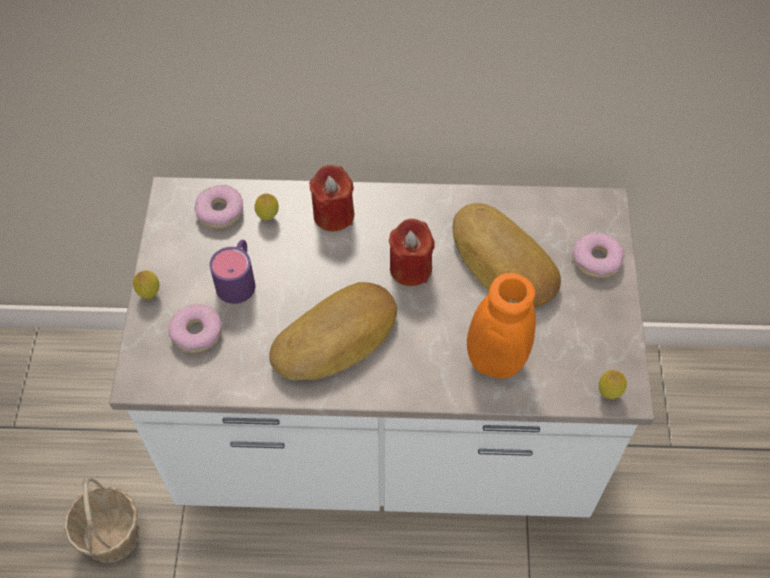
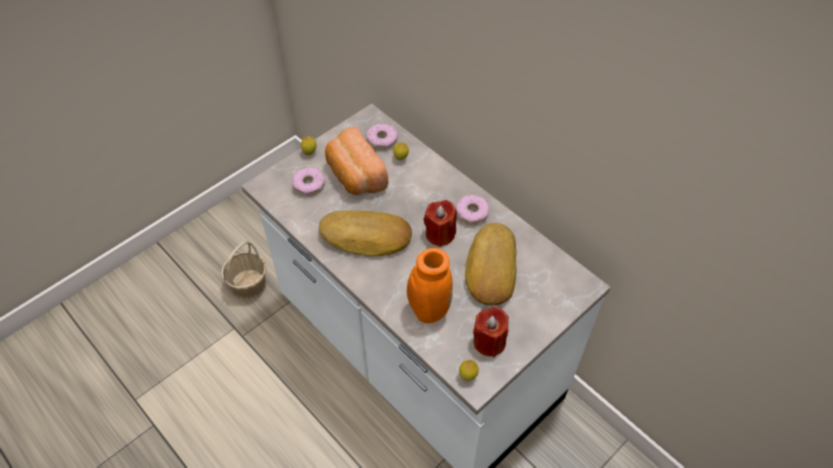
camera: 45 degrees right, 5 degrees down
purple mug [209,240,255,304] -> bread [325,127,388,195]
red candle [309,165,354,231] -> red candle moved to [473,307,509,357]
donut [572,232,624,278] -> donut moved to [456,195,489,225]

